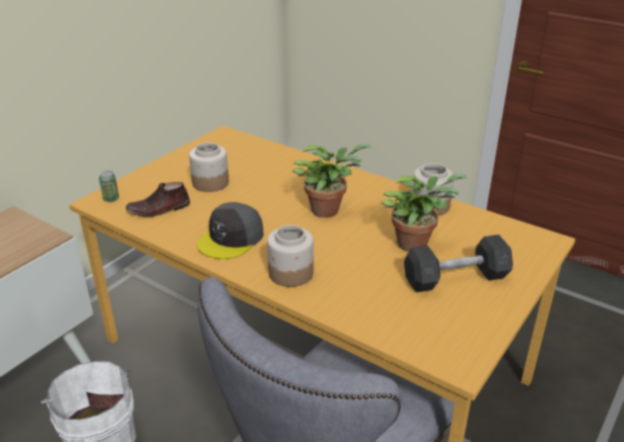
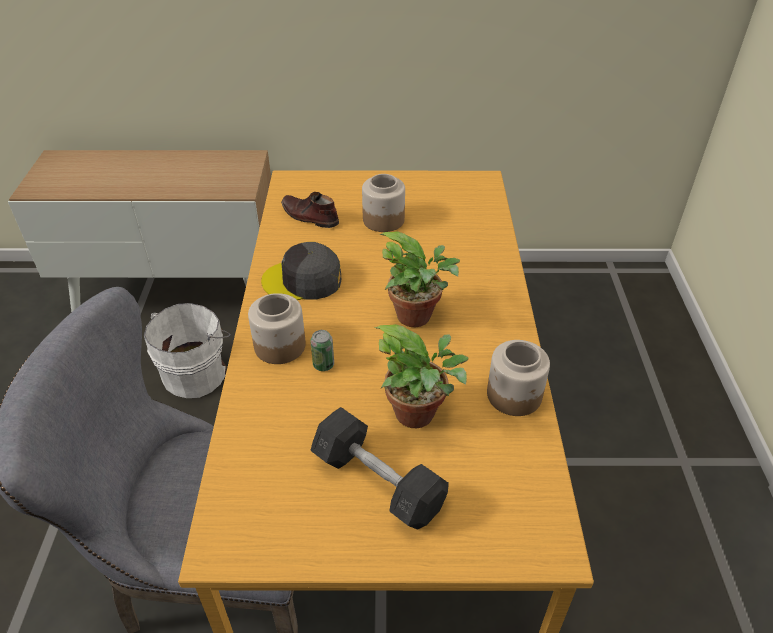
camera: 55 degrees right, 10 degrees up
can [99,171,119,202] -> can moved to [310,330,334,371]

